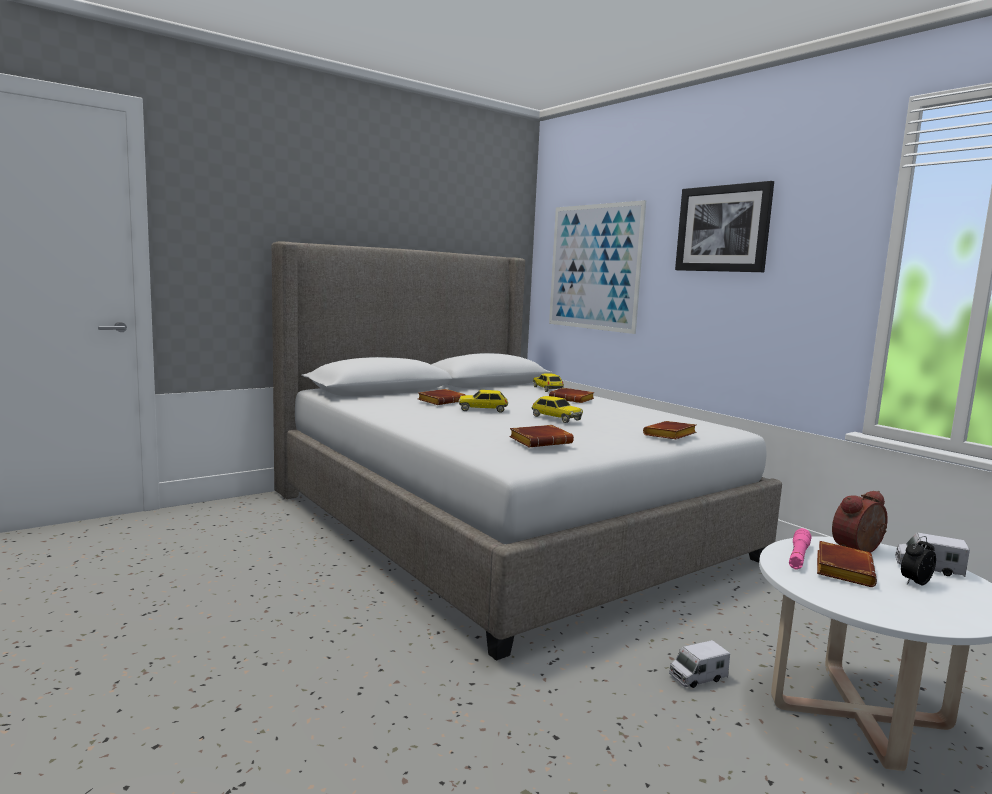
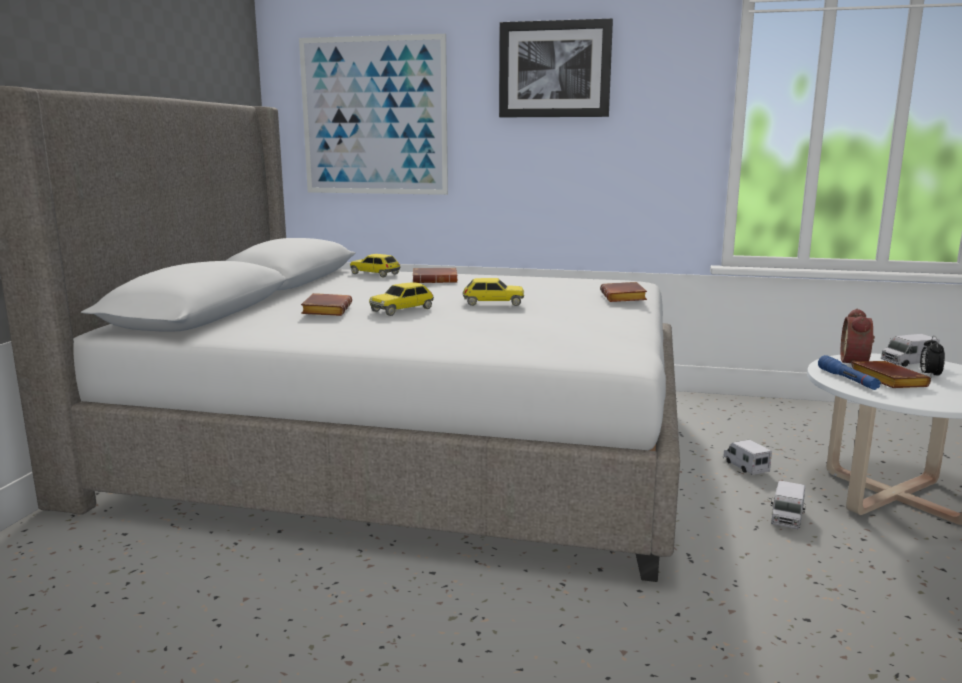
camera: 40 degrees left, 5 degrees up
brown book [509,425,574,447] -> none
pink flashlight [789,528,811,570] -> blue flashlight [818,355,881,390]
none -> toy truck [723,440,772,475]

